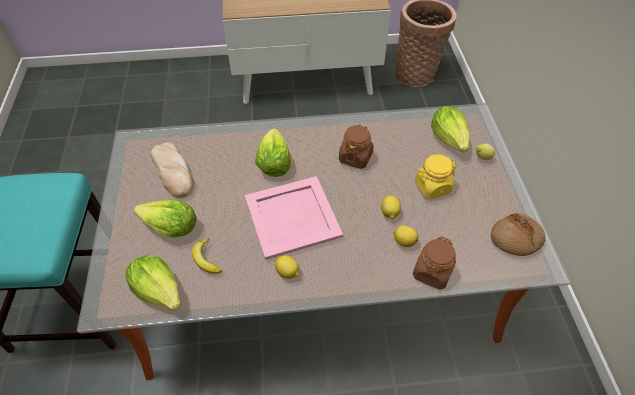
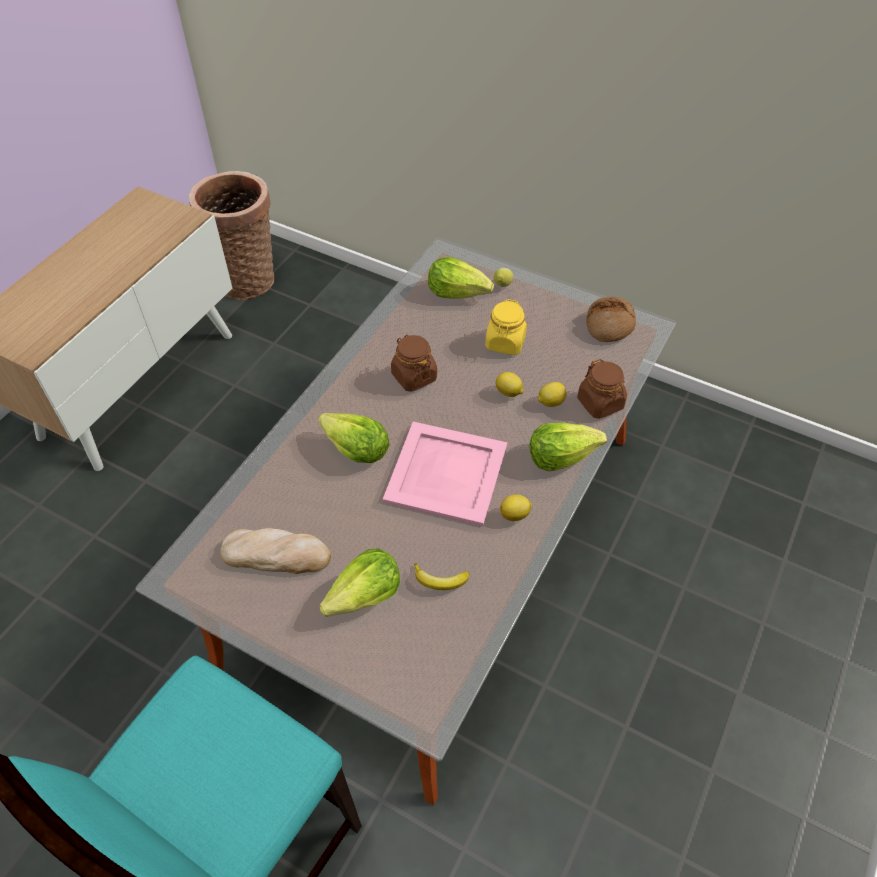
camera: 55 degrees left, 0 degrees up
lettuce [126,255,181,311] -> lettuce moved to [530,423,607,471]

